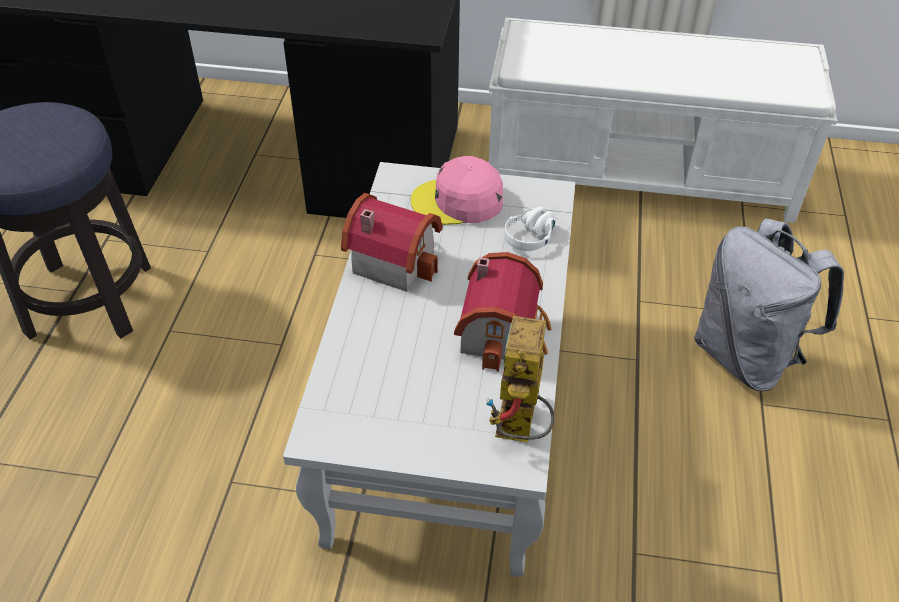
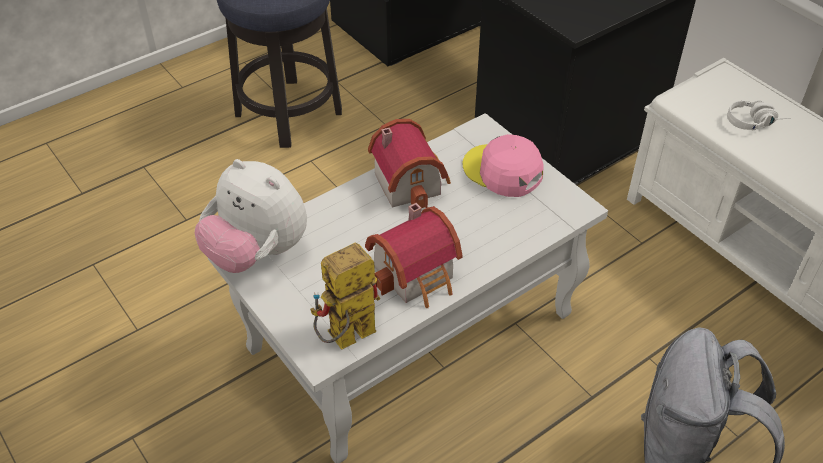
camera: 45 degrees right, 0 degrees up
white headphones [504,206,566,251] -> white headphones moved to [727,100,791,130]
none -> plush toy [195,159,307,273]

